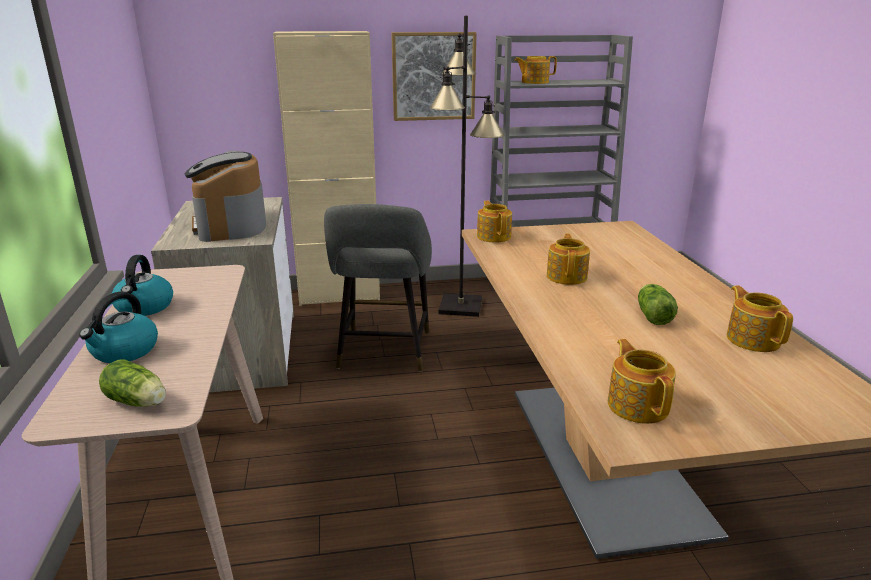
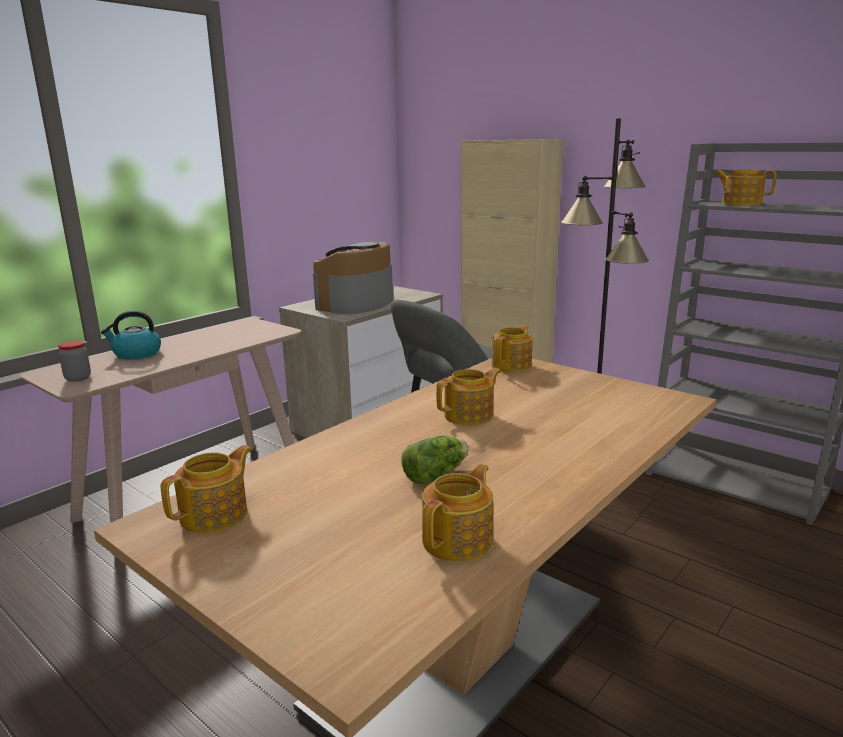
camera: 50 degrees right, 5 degrees down
lettuce [99,359,166,407] -> jar [58,341,91,382]
kettle [111,255,173,316] -> none
picture [391,32,477,121] -> none

